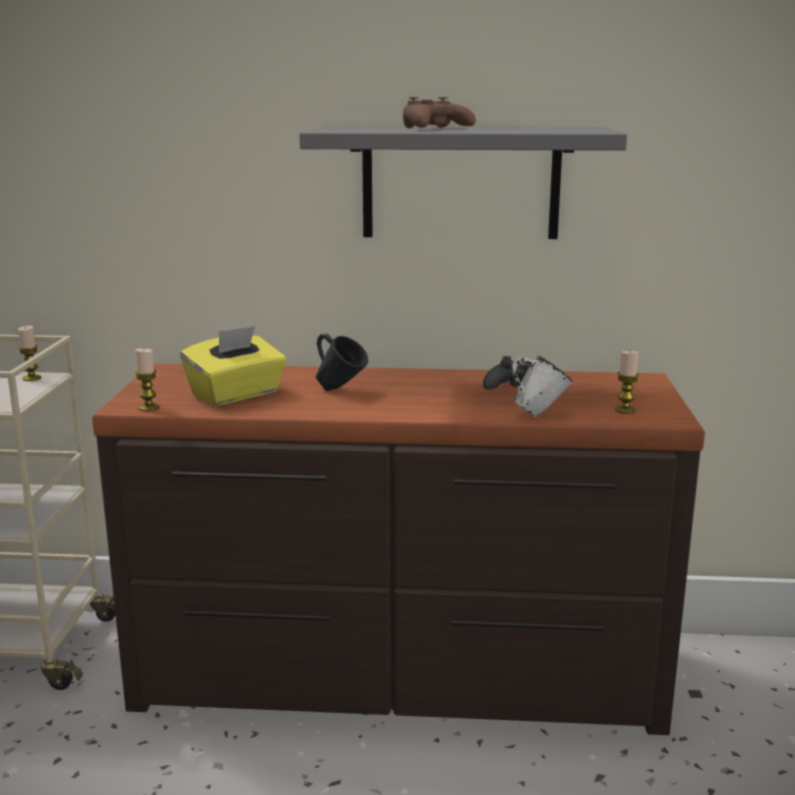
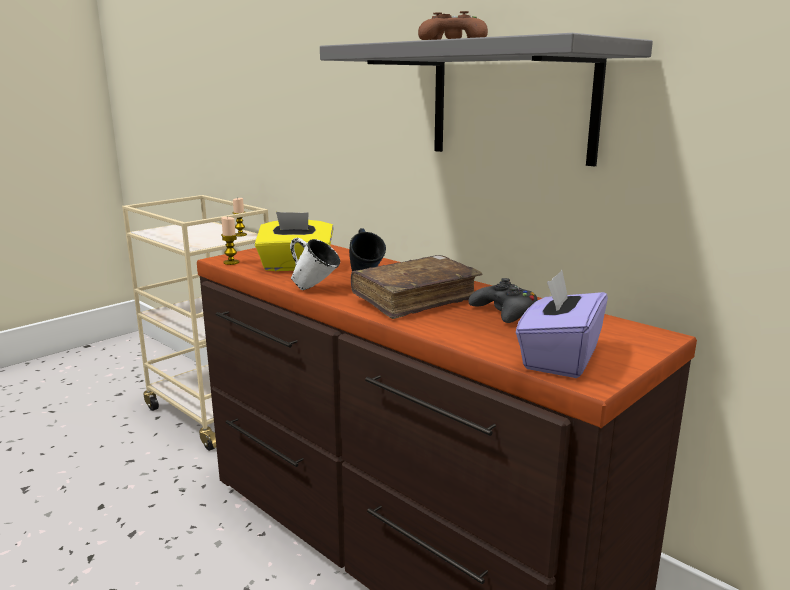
camera: 40 degrees right, 0 degrees up
white mug [511,355,572,417] -> white mug moved to [290,238,340,290]
candle [615,351,639,414] -> purple tissue box [516,270,608,378]
none -> brown book [351,255,482,319]

